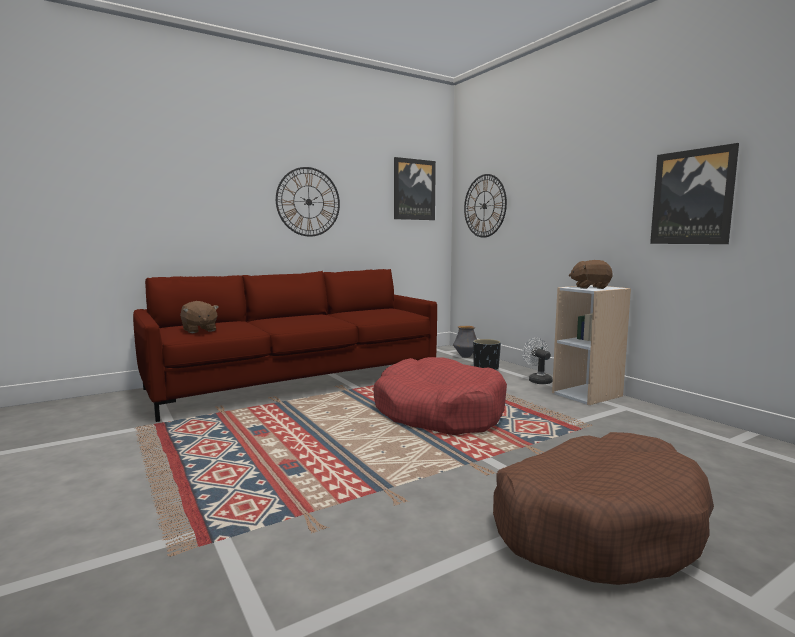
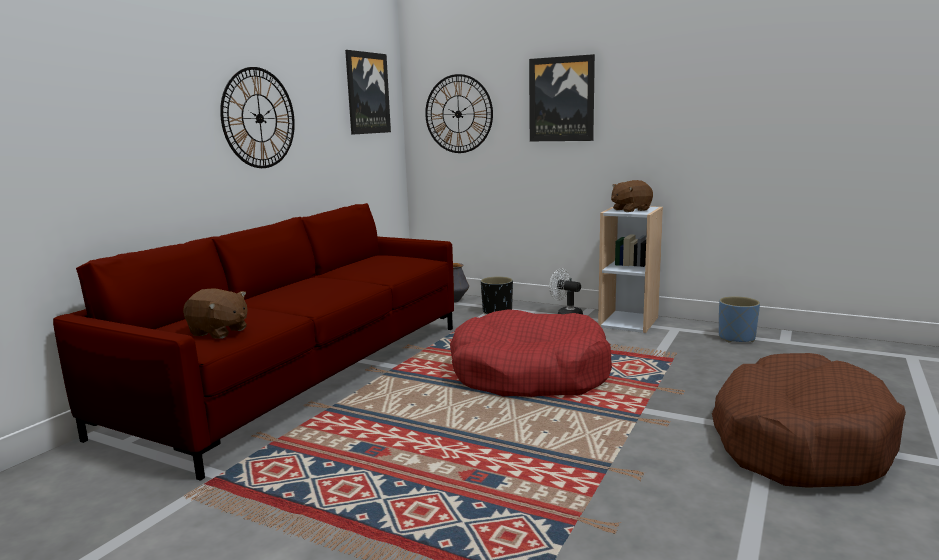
camera: 30 degrees left, 5 degrees up
picture [650,143,739,244] -> picture moved to [529,54,595,141]
none -> blue planter [719,296,760,343]

